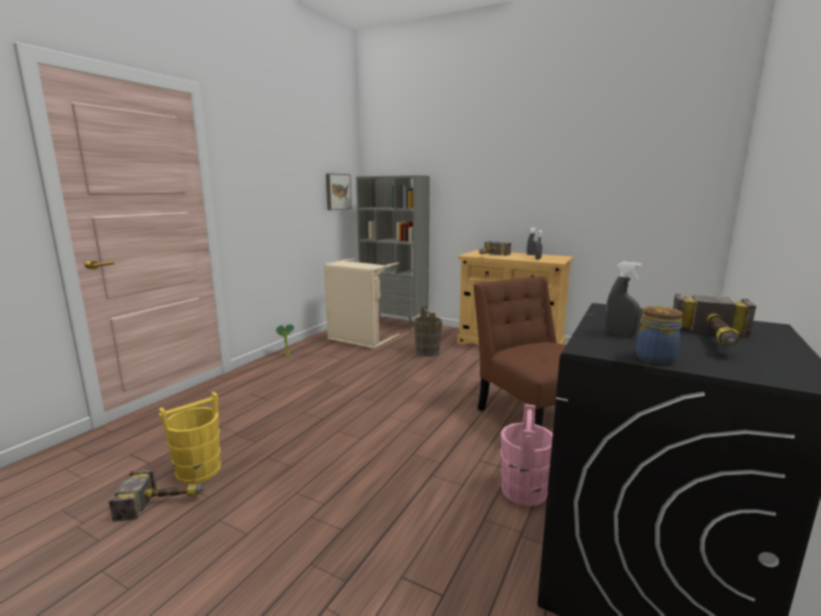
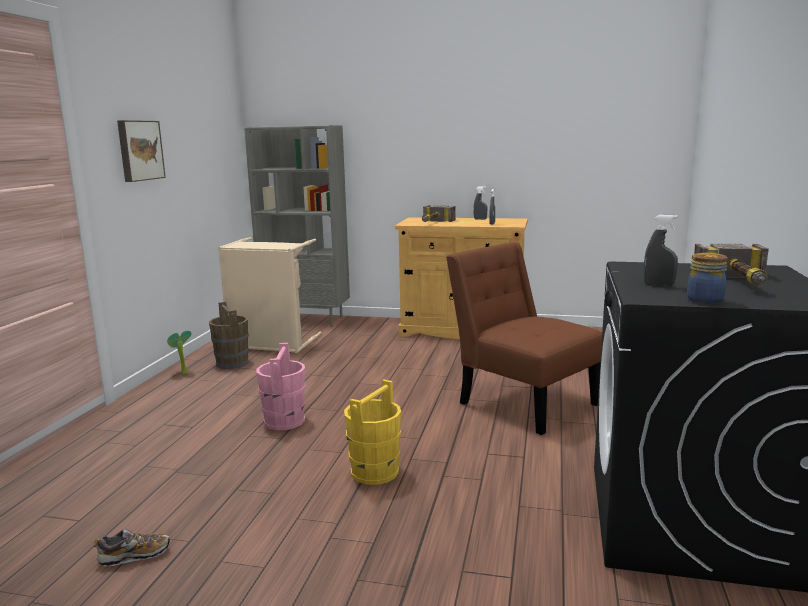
camera: 15 degrees left, 0 degrees up
hammer [109,470,204,522] -> shoe [94,528,170,566]
yellow bucket [159,392,221,484] -> yellow bucket moved to [344,379,401,485]
picture [326,173,352,210] -> picture moved to [117,120,166,182]
brown bucket [414,306,442,357] -> brown bucket moved to [209,302,249,369]
pink bucket [501,404,553,507] -> pink bucket moved to [257,343,306,430]

